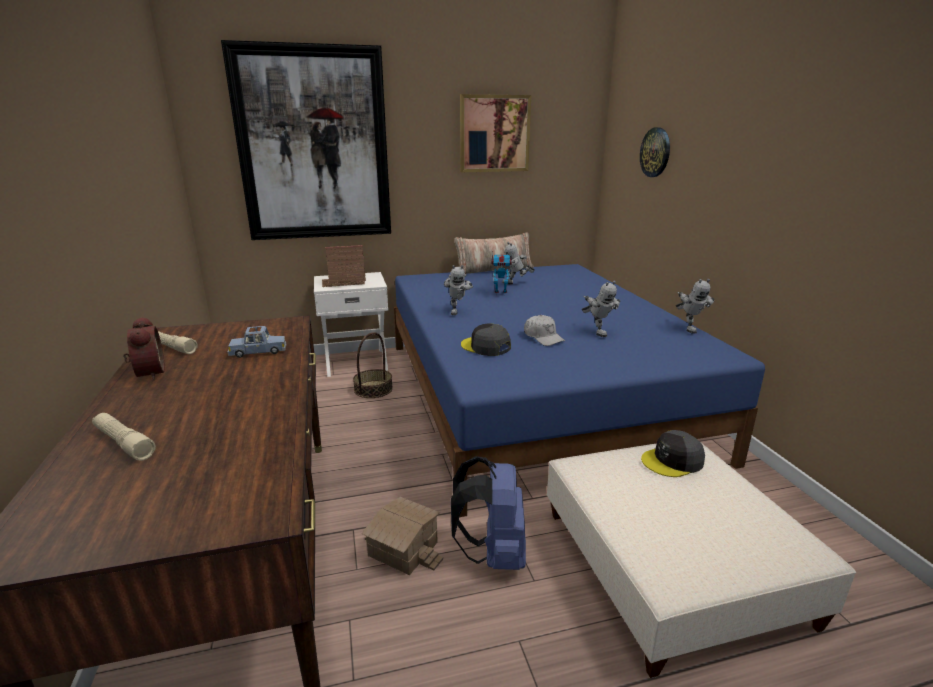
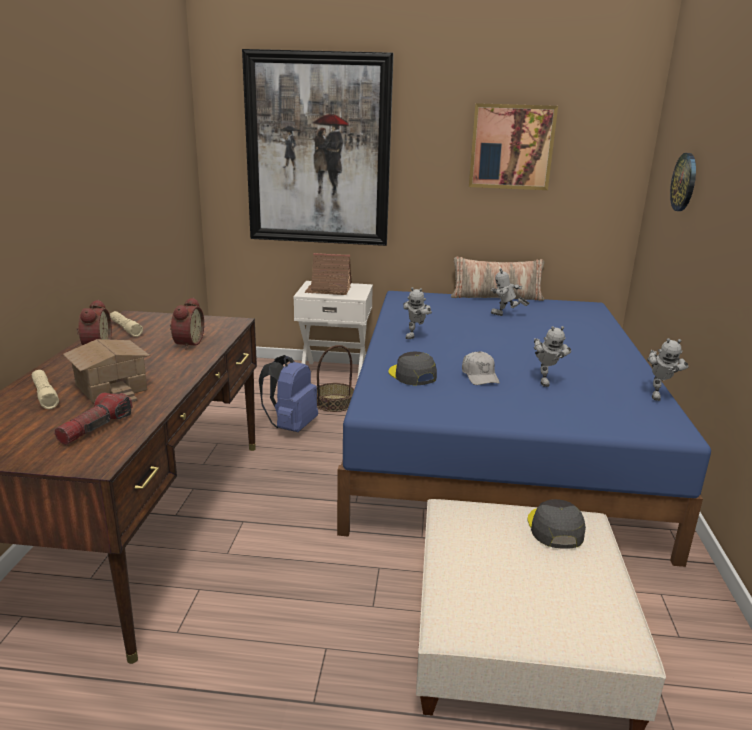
camera: 20 degrees right, 0 degrees up
blue toy car [228,326,286,358] -> alarm clock [170,297,204,349]
toy house [362,497,443,575] -> toy house moved to [63,339,150,403]
blue backpack [451,456,526,570] -> blue backpack moved to [259,355,318,432]
toy robot [491,251,512,295] -> none
grey cap [641,430,705,477] -> grey cap turned 90 degrees clockwise [527,499,586,549]
none -> flashlight [55,393,133,445]

